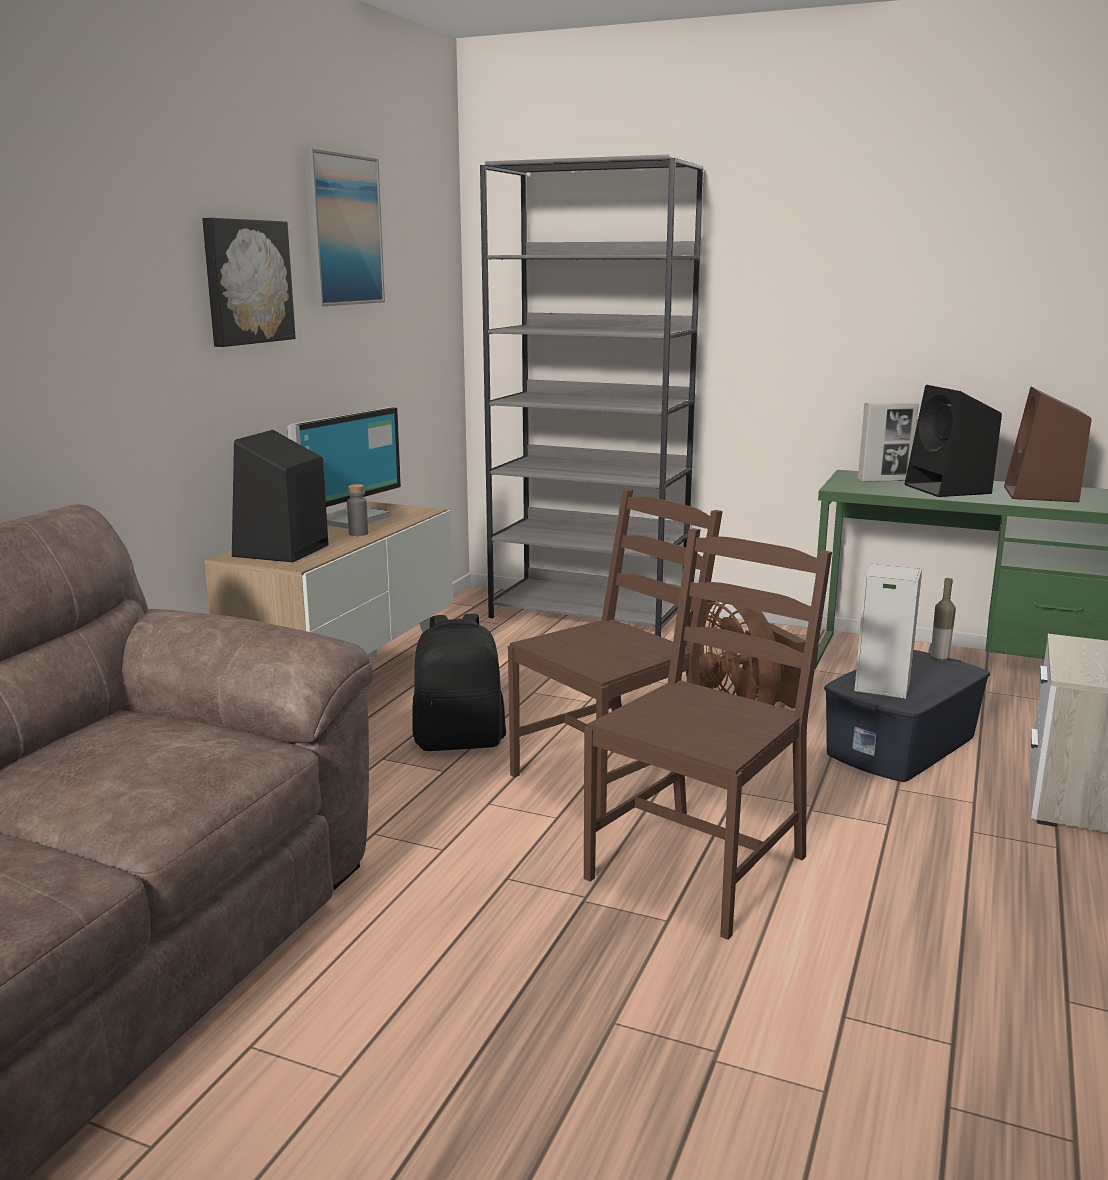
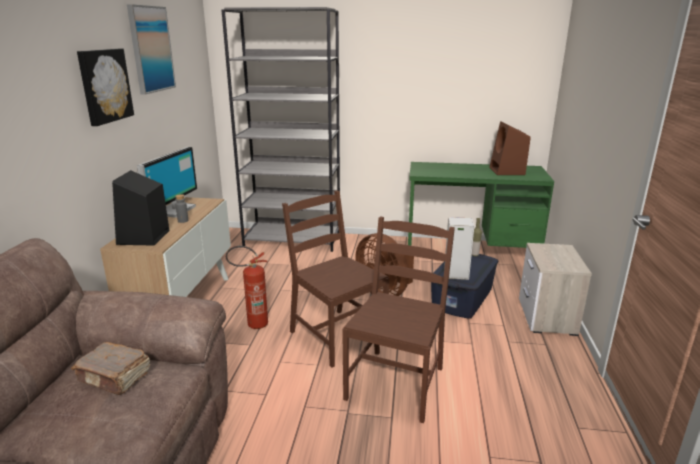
camera: 15 degrees left, 5 degrees up
black backpack [412,614,506,751] -> fire extinguisher [226,246,268,329]
brown chair [508,489,723,819] -> brown chair turned 75 degrees counterclockwise [282,190,389,368]
picture frame [858,402,919,482] -> none
black speaker [905,385,1002,497] -> none
none -> brown book [71,342,150,395]

